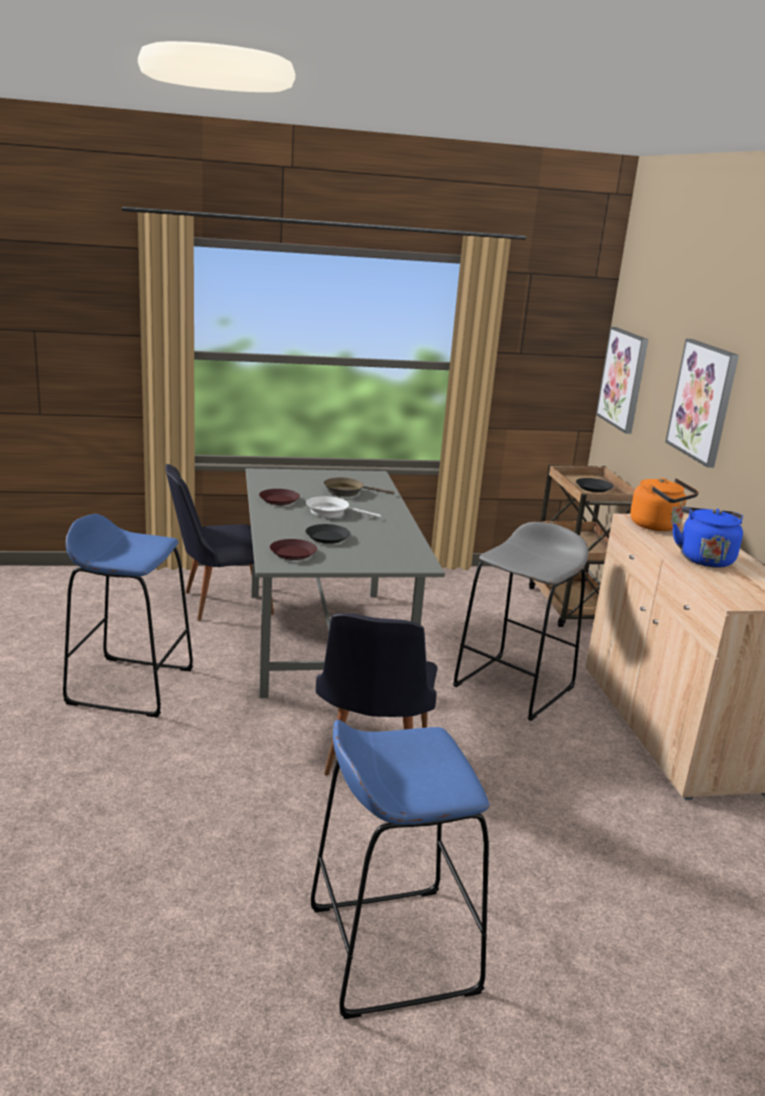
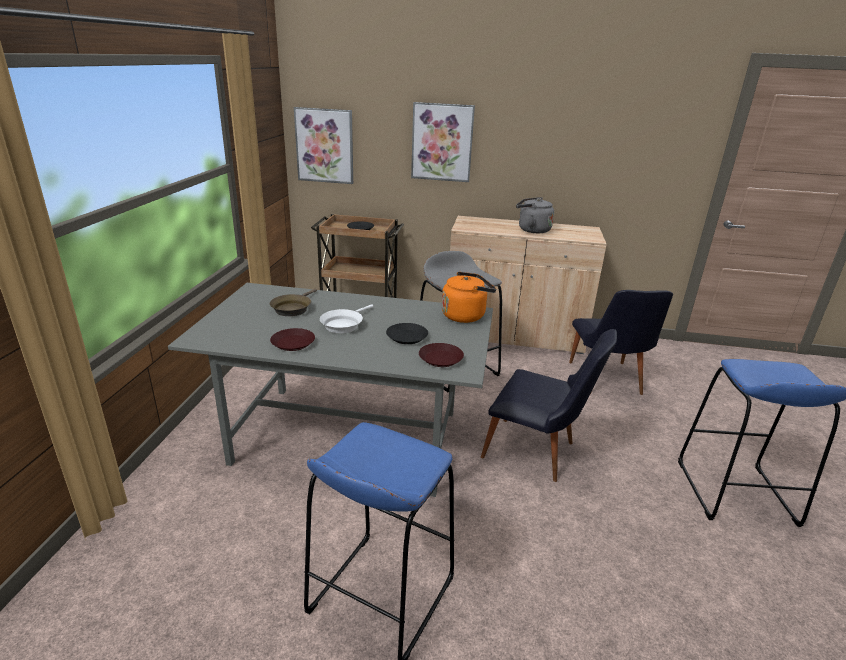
camera: 70 degrees left, 5 degrees up
black chair [166,464,274,621] -> black chair moved to [569,290,673,395]
orange kettle [630,478,699,531] -> orange kettle moved to [442,272,496,323]
blue kettle [673,507,743,568] -> grey kettle [516,197,554,233]

